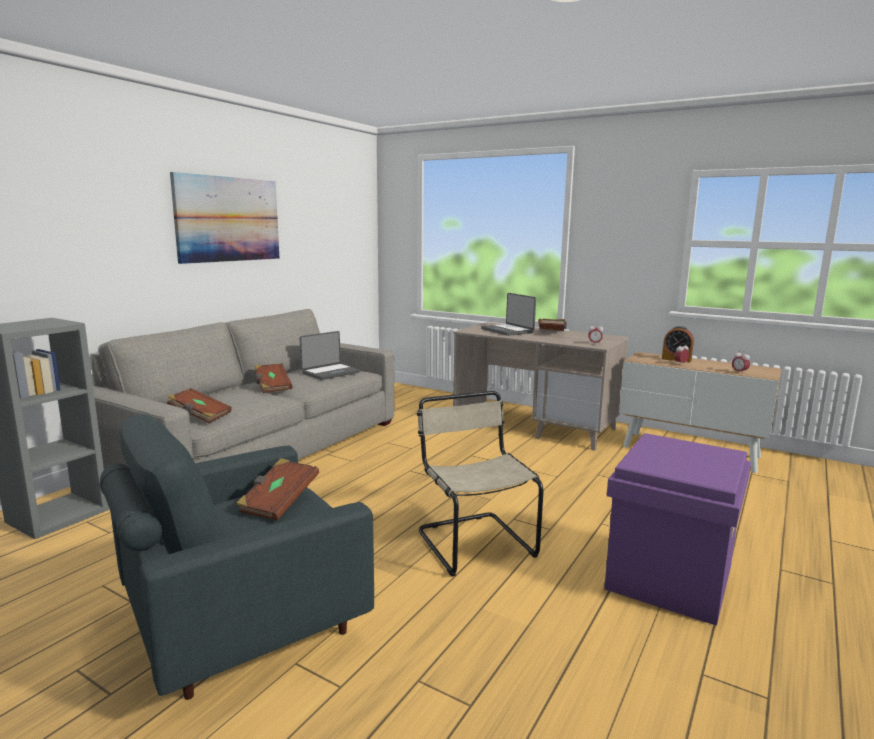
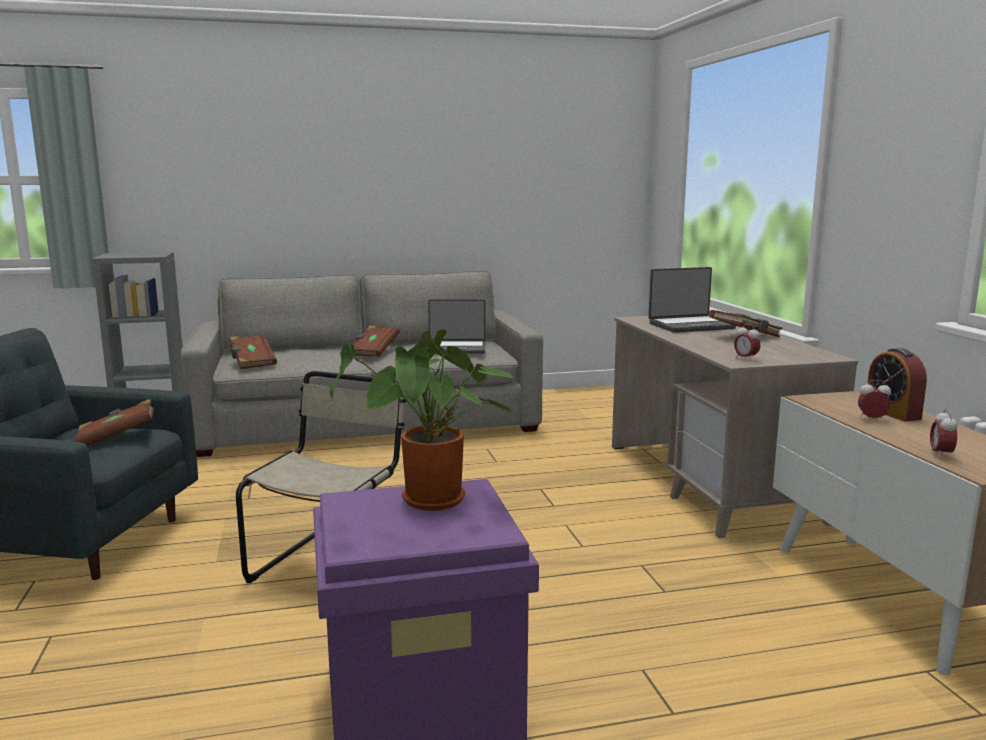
camera: 45 degrees right, 0 degrees up
picture [170,172,280,264] -> none
laptop [481,293,536,336] -> laptop turned 120 degrees counterclockwise [648,267,736,333]
none -> potted plant [329,329,517,511]

